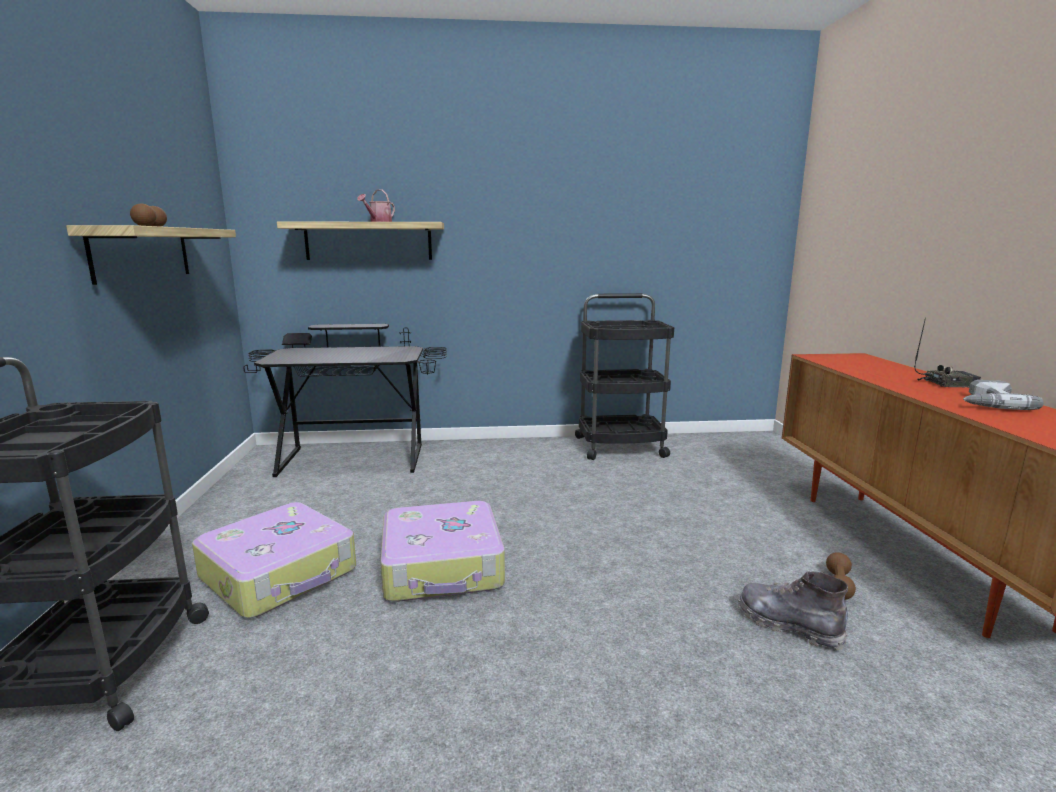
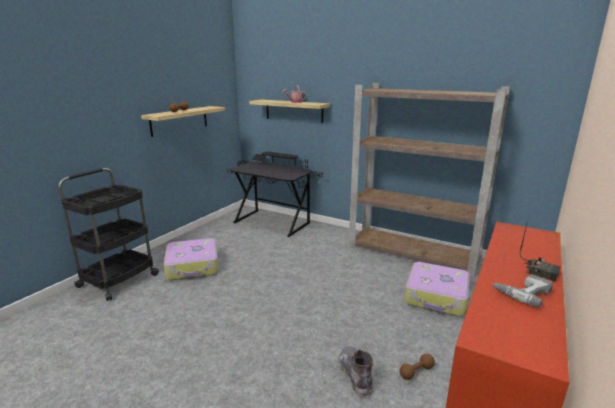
camera: 35 degrees right, 5 degrees up
suitcase [381,501,505,602] -> suitcase moved to [404,262,470,316]
black cart [575,293,674,460] -> brown bookcase [349,83,511,278]

